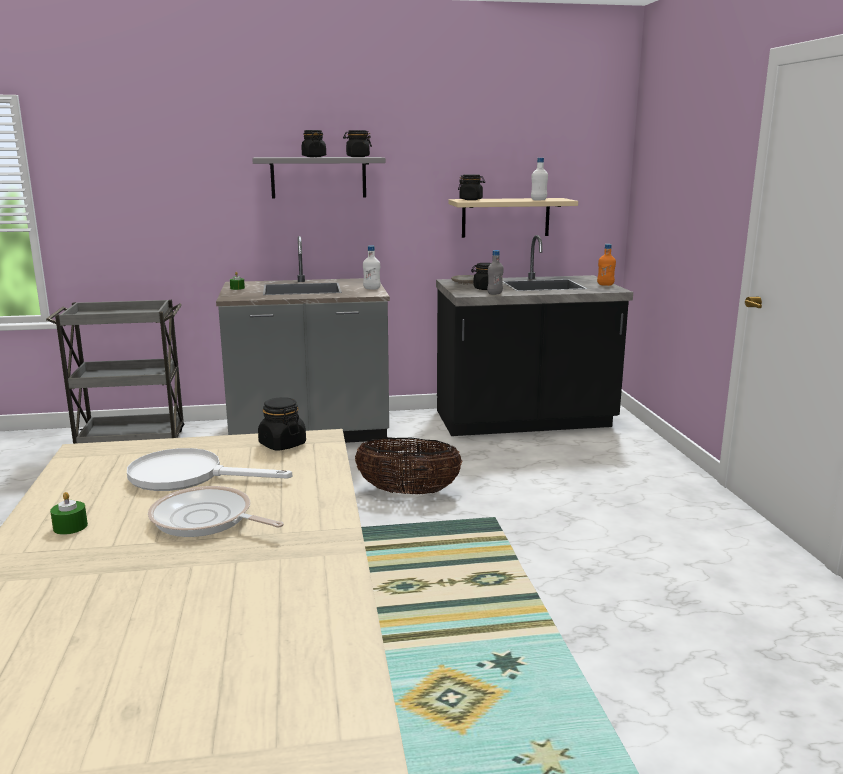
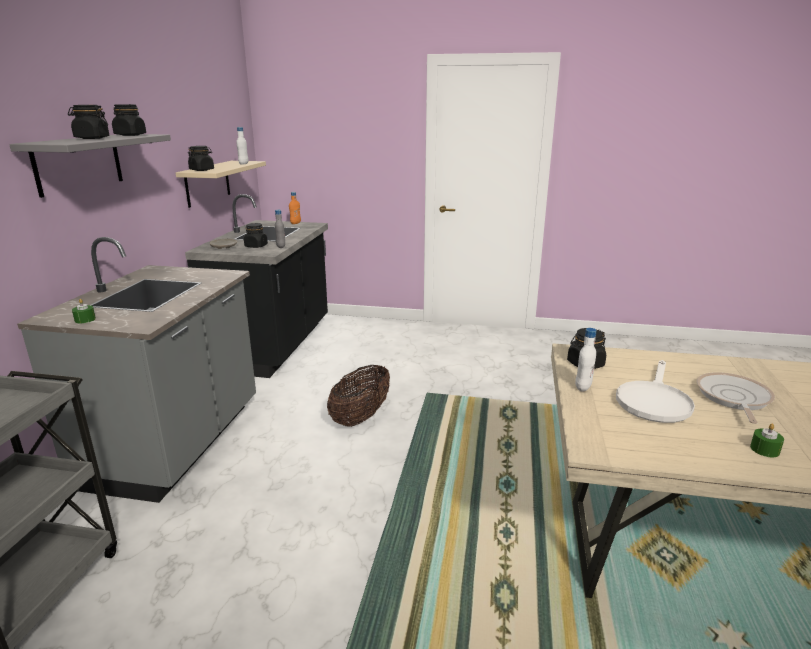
camera: 70 degrees left, 5 degrees up
frying pan [148,486,284,537] -> frying pan turned 150 degrees clockwise [697,372,775,424]
white bottle [363,245,381,290] -> white bottle moved to [575,328,597,392]

